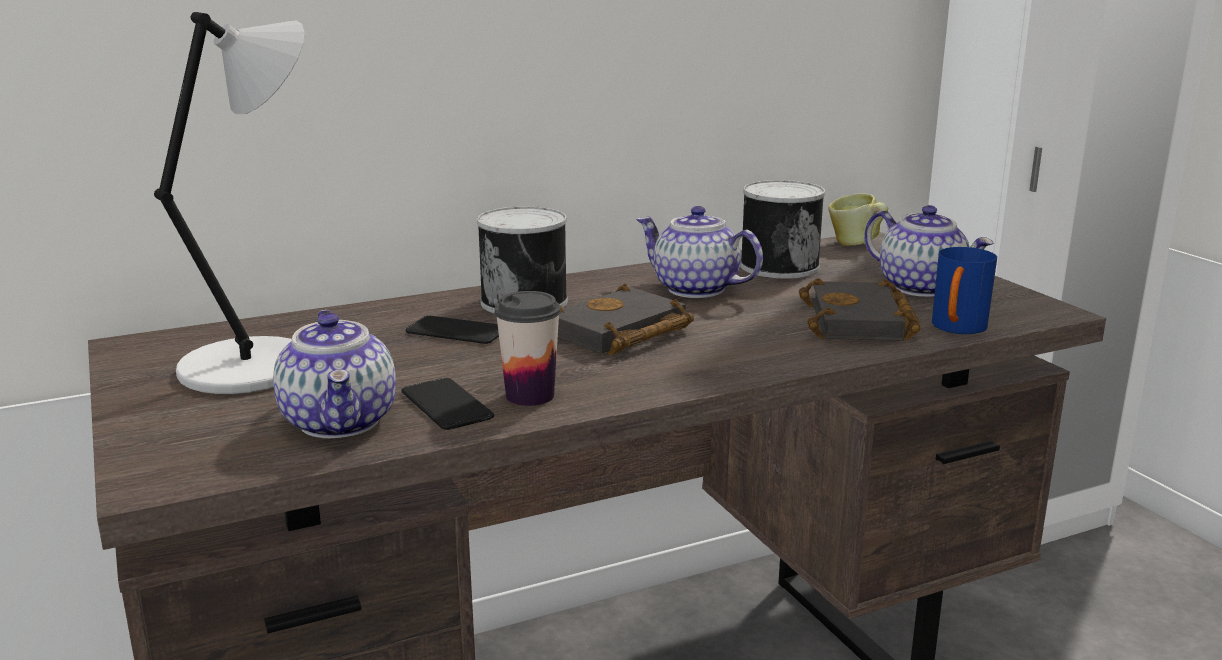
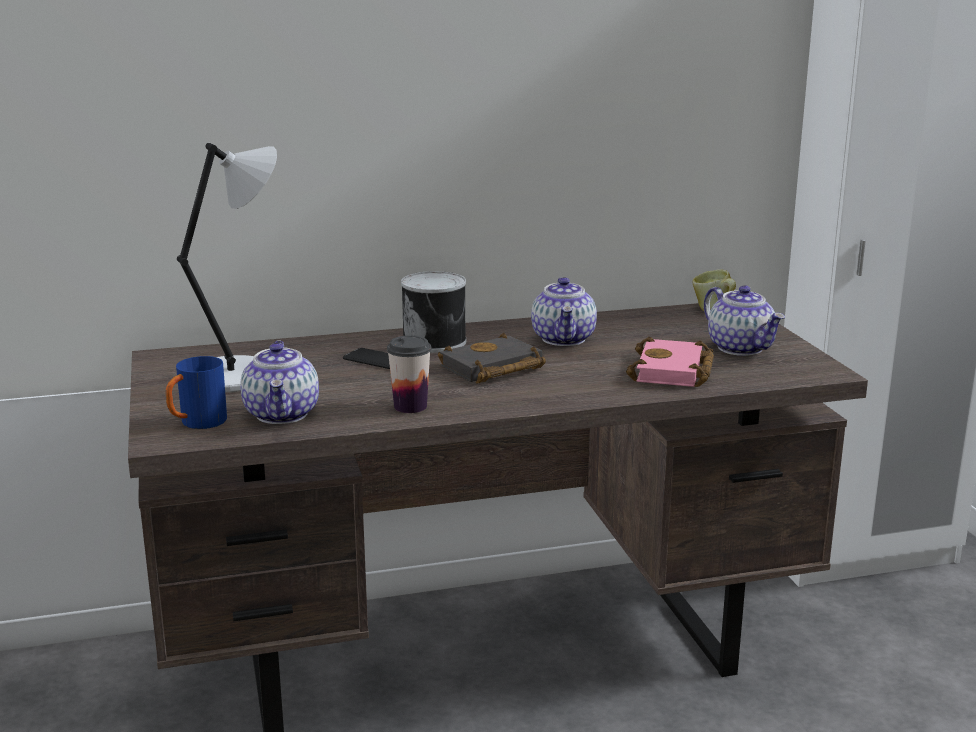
camera: 10 degrees right, 0 degrees up
phone [401,378,494,430] -> none
teapot [637,206,763,298] -> teapot turned 135 degrees counterclockwise [531,277,597,346]
can [740,180,825,279] -> none
black book [799,278,921,341] -> pink book [626,337,714,387]
blue mug [932,247,997,334] -> blue mug moved to [165,356,227,429]

